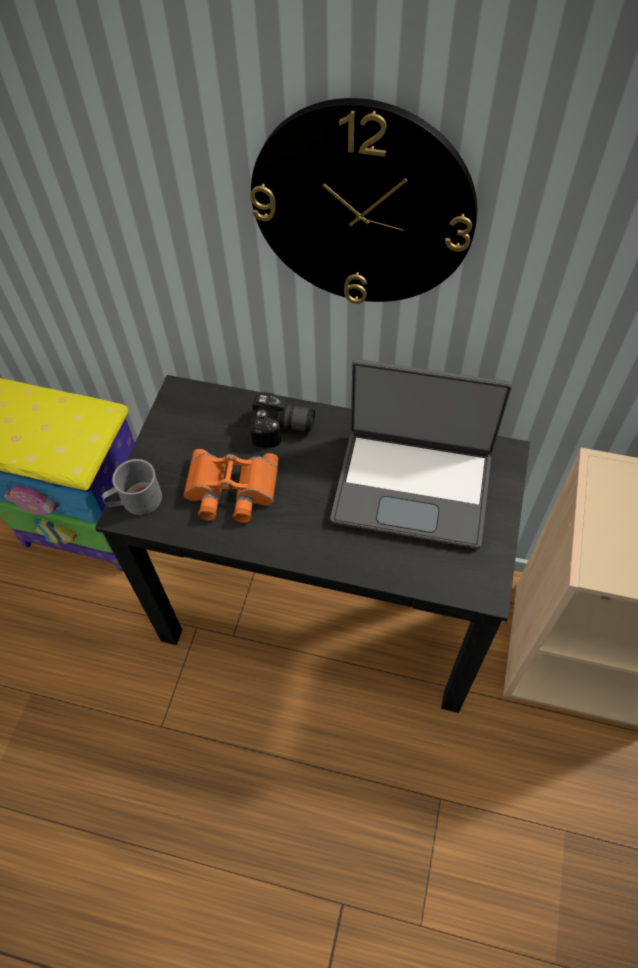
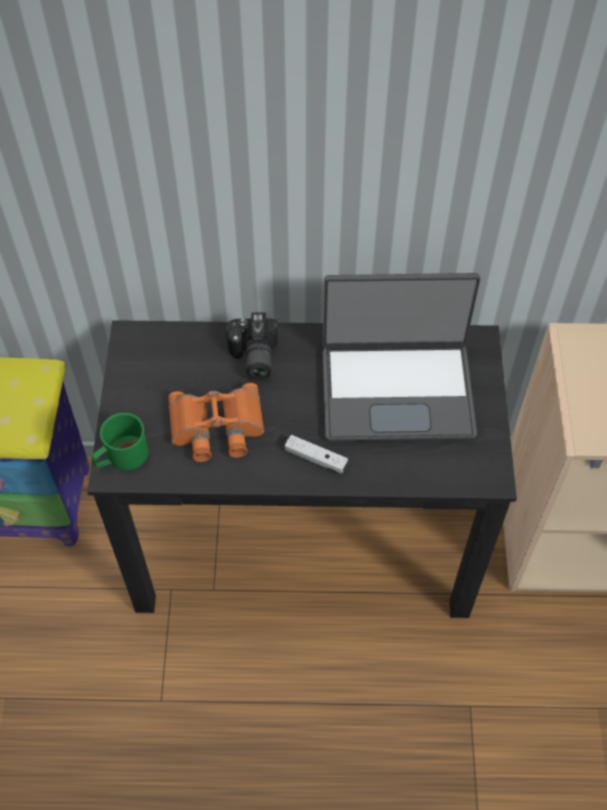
camera: 15 degrees left, 0 degrees up
grey mug [102,459,162,515] -> green mug [92,413,148,470]
wall clock [250,98,477,304] -> none
camera [250,392,315,448] -> camera turned 90 degrees clockwise [226,312,278,380]
none -> white game controller [285,435,348,473]

